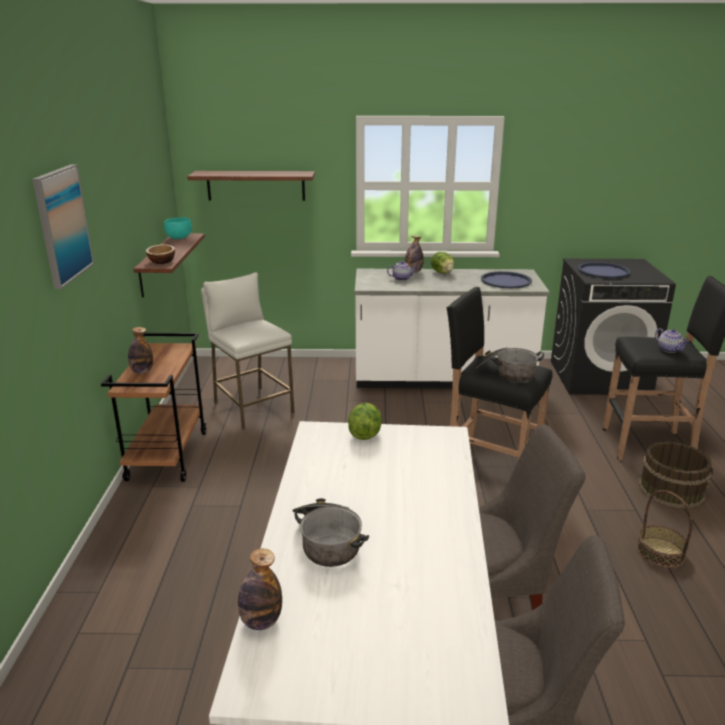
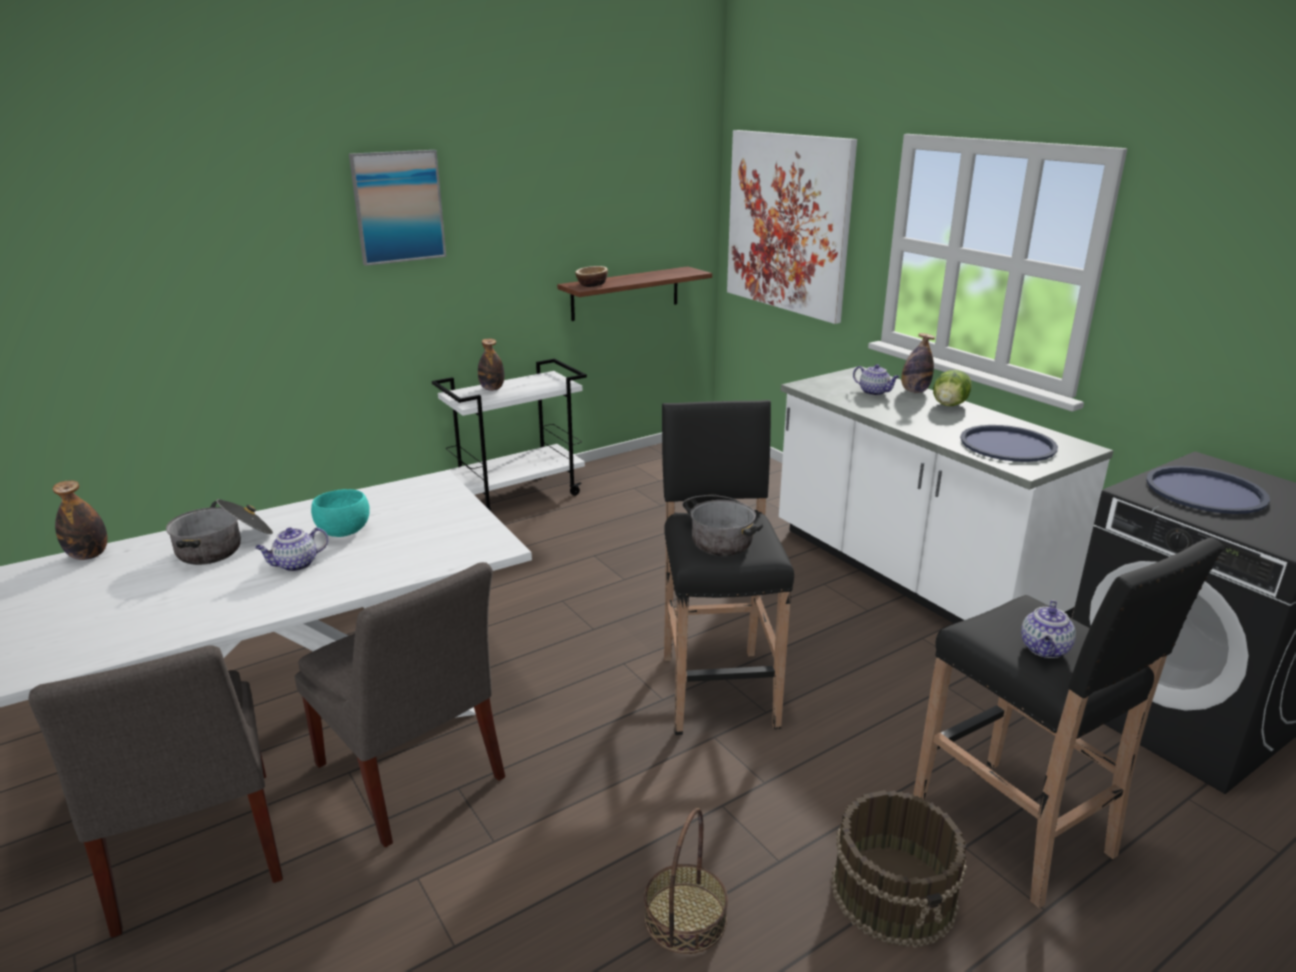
camera: 55 degrees right, 0 degrees up
brown cart [101,333,206,482] -> white cart [432,359,587,511]
turquoise bowl [164,217,192,239] -> turquoise bowl moved to [311,489,370,537]
shelf [187,171,315,201] -> picture [727,130,857,324]
white stool [201,272,295,430] -> none
lettuce [348,403,382,440] -> none
none -> teapot [255,527,328,572]

